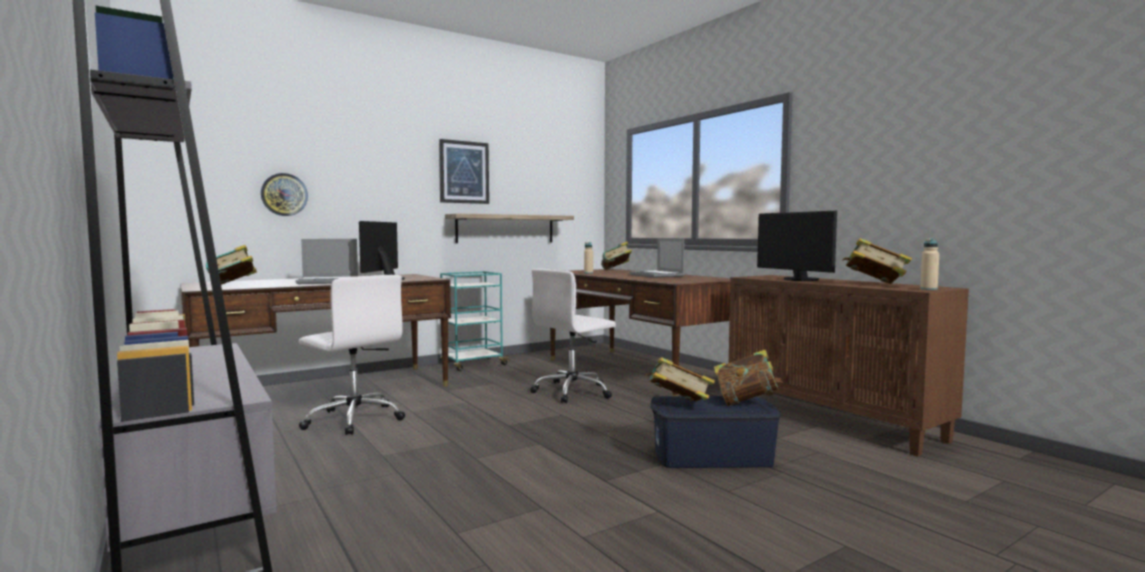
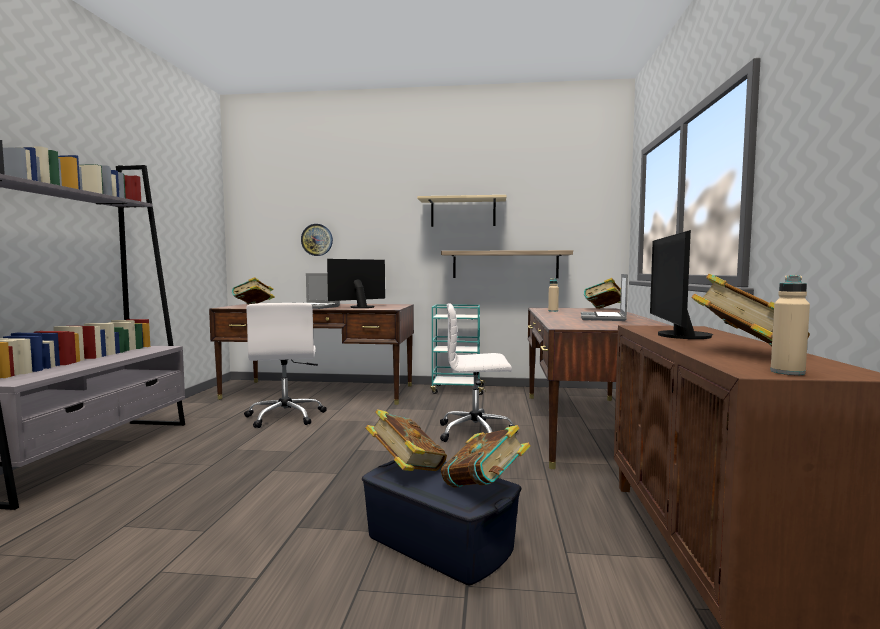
camera: 40 degrees right, 0 degrees up
picture [439,139,489,204] -> beige shelf [417,195,506,227]

